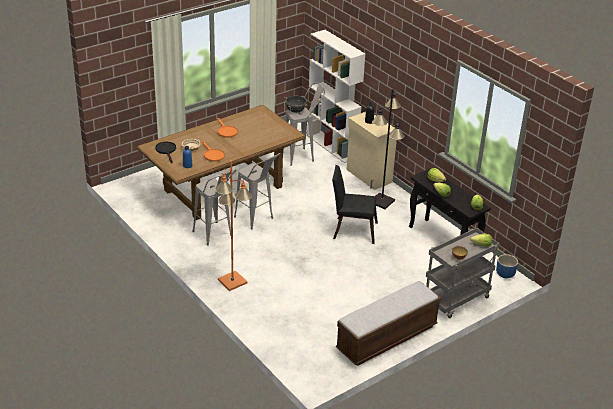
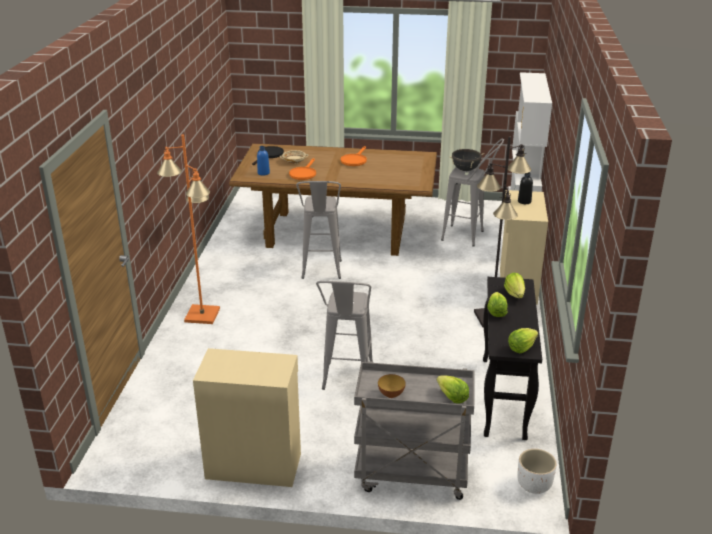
camera: 45 degrees right, 5 degrees down
grey stool [192,169,236,245] -> grey stool moved to [316,281,373,390]
black chair [332,165,378,244] -> none
bench [336,281,441,366] -> beige cabinet [193,348,301,487]
blue planter [496,254,518,278] -> white planter [517,449,557,494]

